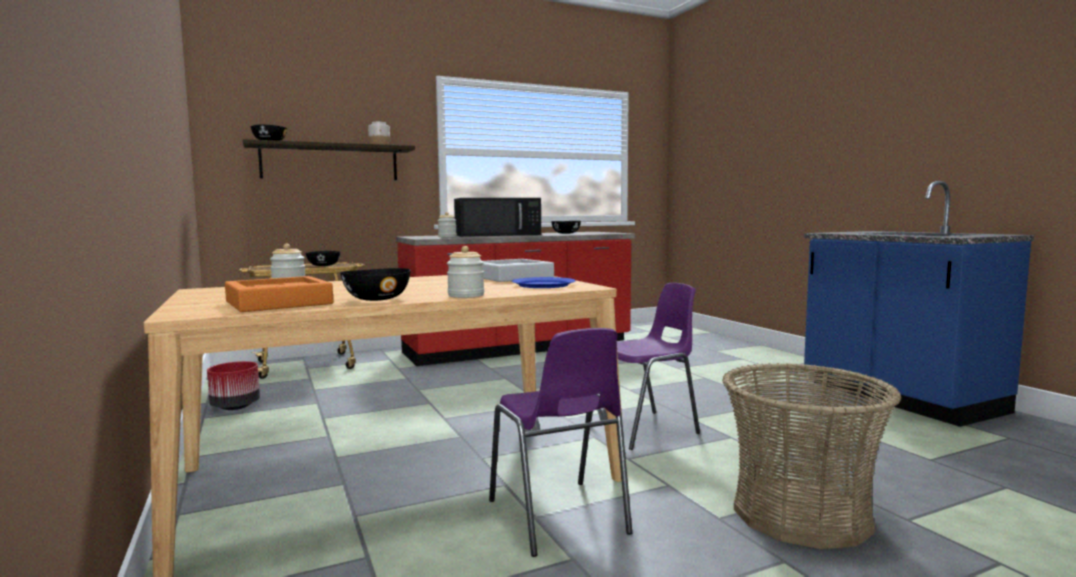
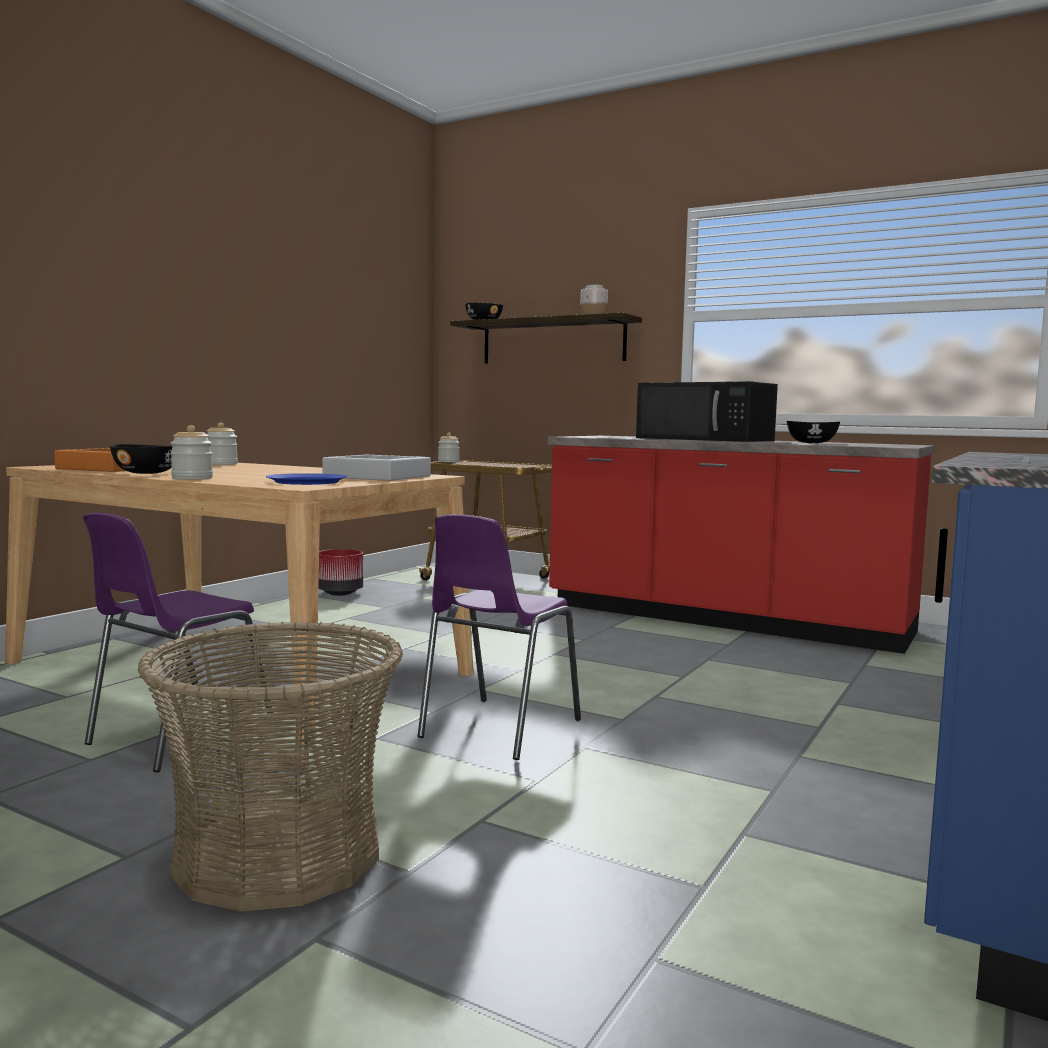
camera: 55 degrees right, 0 degrees up
black bowl [306,251,341,266] -> none
jar [438,212,457,237] -> jar moved to [438,433,460,462]
purple chair [591,283,700,450] -> purple chair turned 90 degrees clockwise [418,514,581,760]

